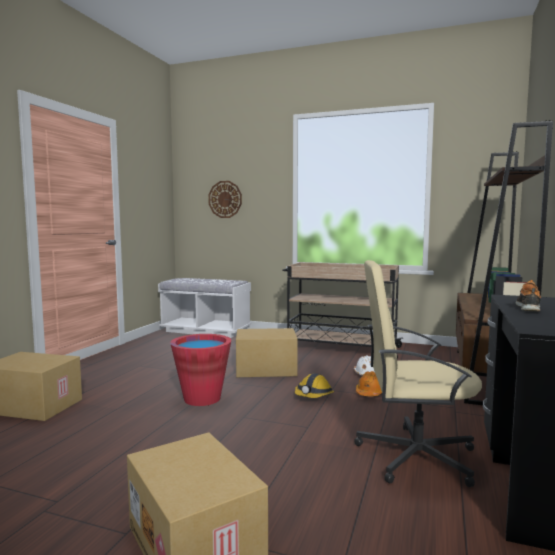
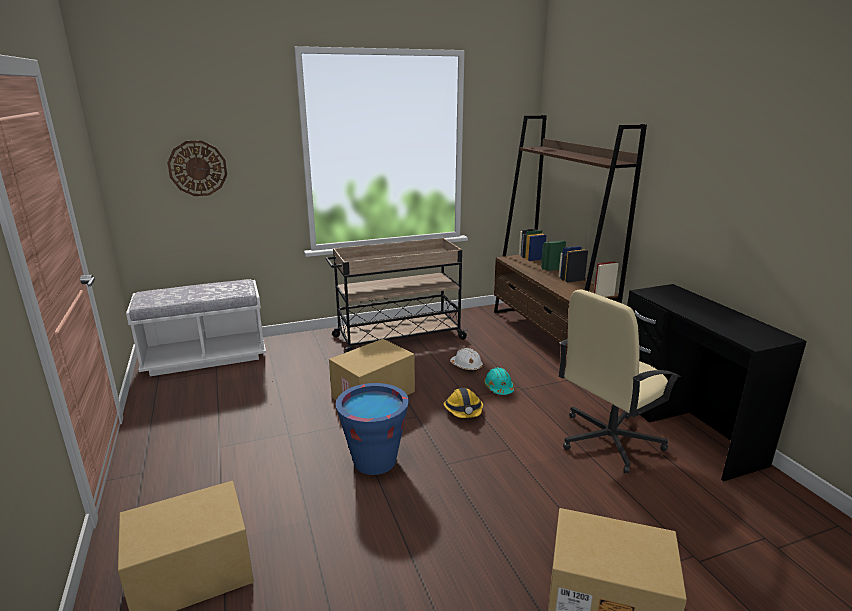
camera: 40 degrees left, 15 degrees up
red bucket [170,334,231,406] -> blue bucket [336,383,409,475]
orange hard hat [356,371,382,396] -> turquoise hard hat [484,367,514,395]
shoe [516,280,541,311] -> none

